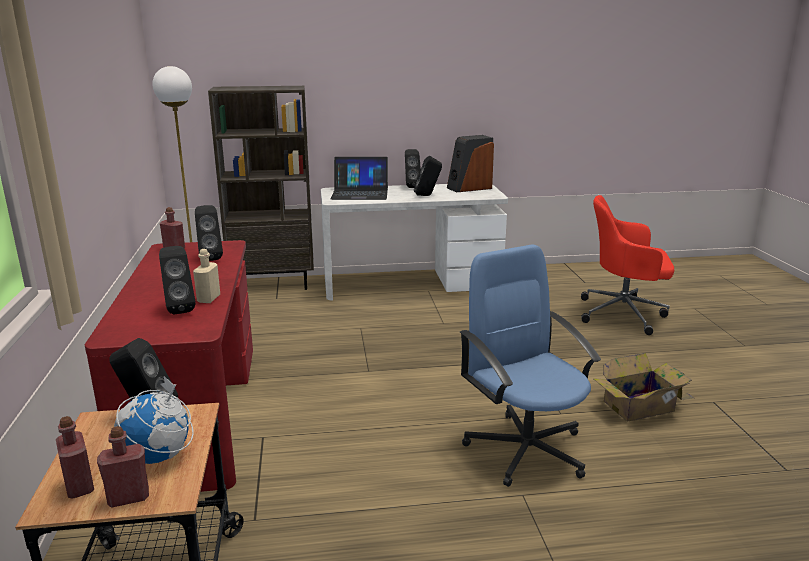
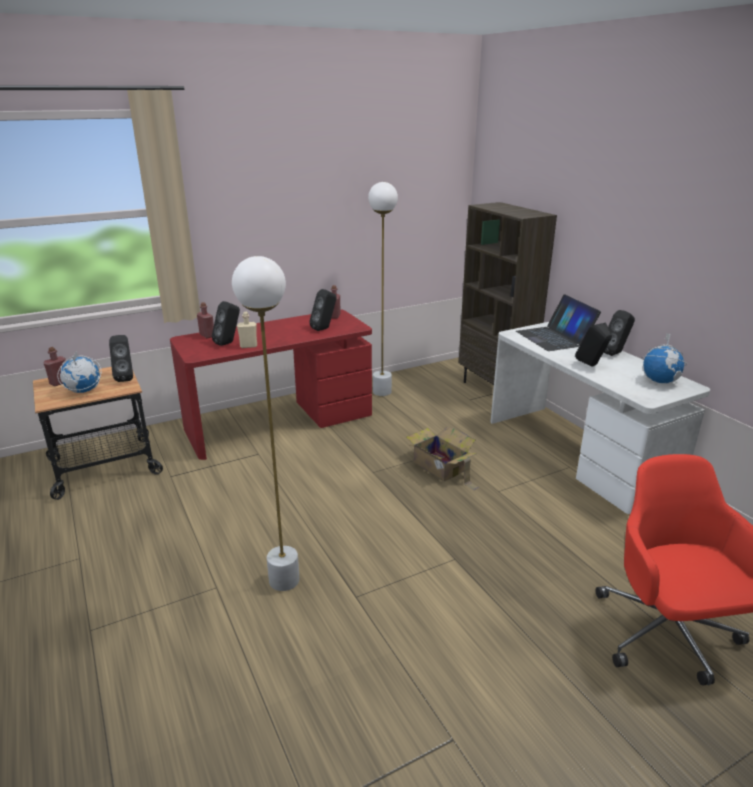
camera: 70 degrees right, 5 degrees up
red bottle [97,426,149,507] -> red bottle moved to [197,302,214,338]
speaker [447,135,494,193] -> globe [642,333,687,384]
blue office chair [460,245,601,487] -> white floor lamp [232,256,300,591]
cardboard box [594,353,694,422] -> cardboard box moved to [406,427,480,490]

